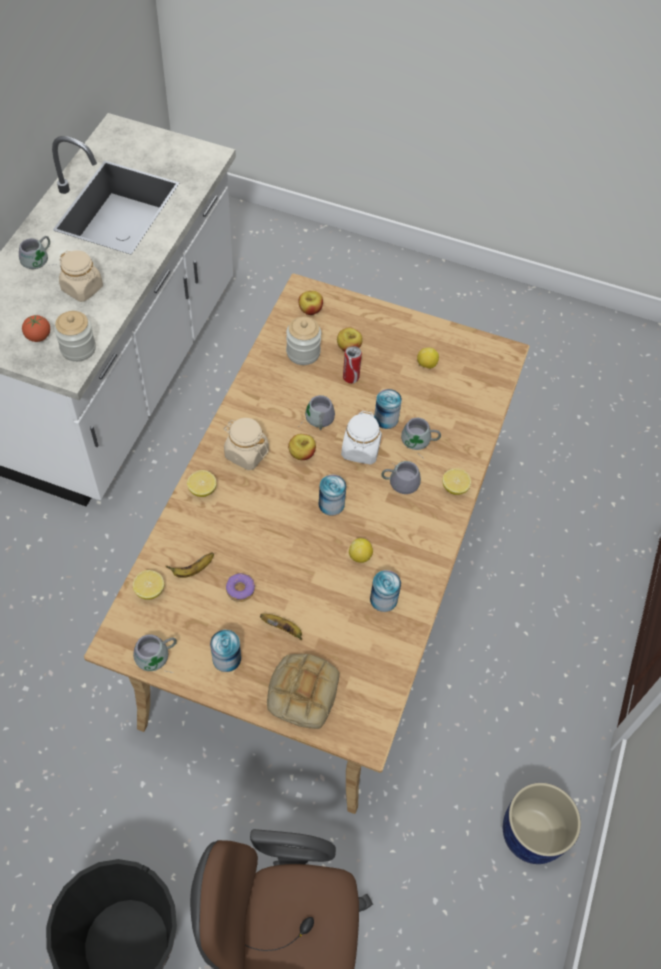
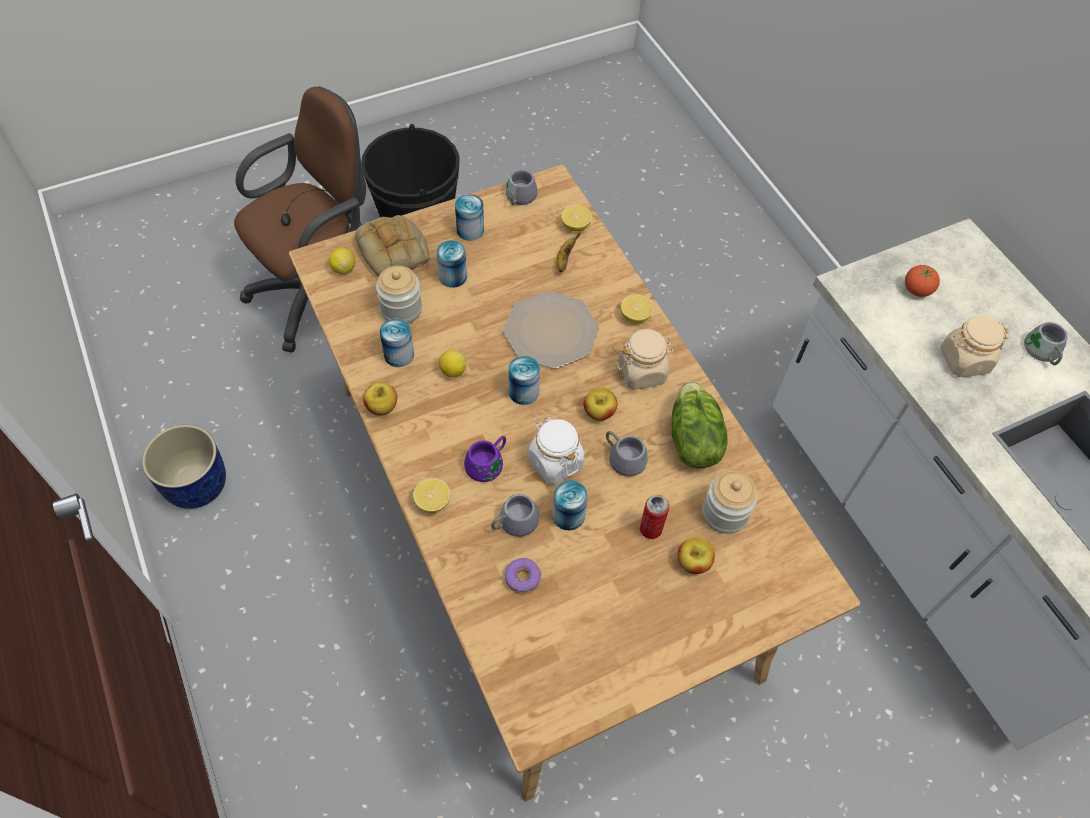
camera: 135 degrees right, 0 degrees up
jar [54,311,96,362] -> jar moved to [376,266,422,324]
donut [226,573,255,602] -> donut moved to [505,558,542,594]
banana [260,614,302,640] -> can [436,240,467,288]
apple [298,291,323,315] -> apple moved to [363,382,397,416]
grey mug [381,461,421,494] -> purple mug [464,436,515,482]
lemon [417,348,439,369] -> lemon moved to [329,248,355,274]
none -> plate [503,291,599,369]
none -> lettuce [672,381,728,469]

